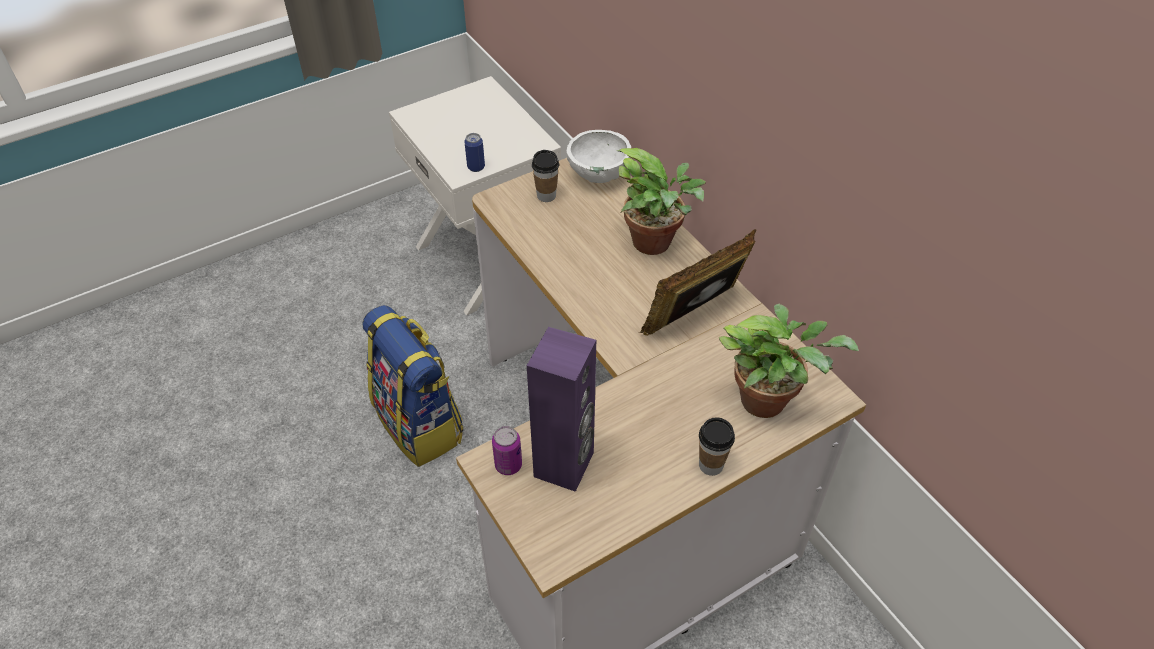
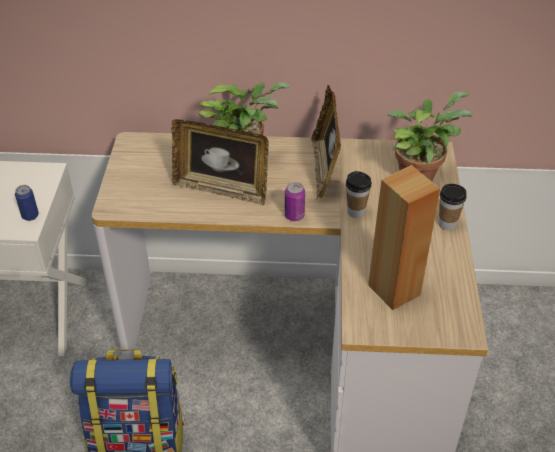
camera: 55 degrees left, 5 degrees down
can [492,426,522,475] -> can moved to [285,182,305,221]
purple speaker [527,327,596,492] -> brown speaker [368,165,440,310]
cup [532,150,559,202] -> cup moved to [346,171,372,218]
white bowl [566,130,631,183] -> none
none -> picture frame [171,119,269,205]

